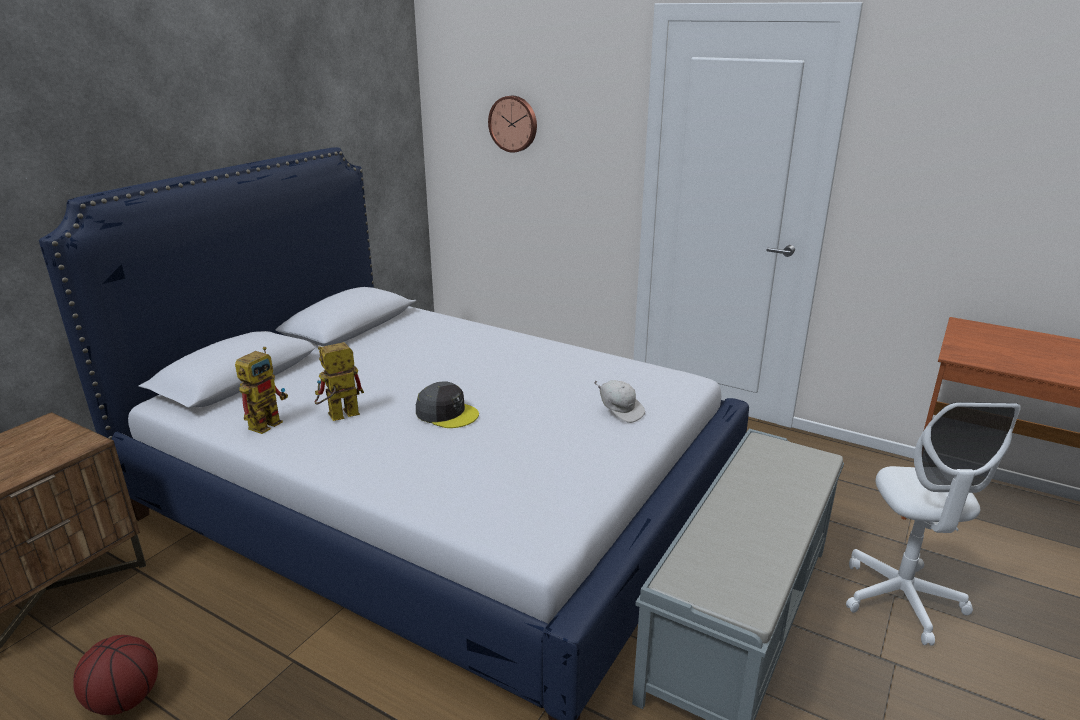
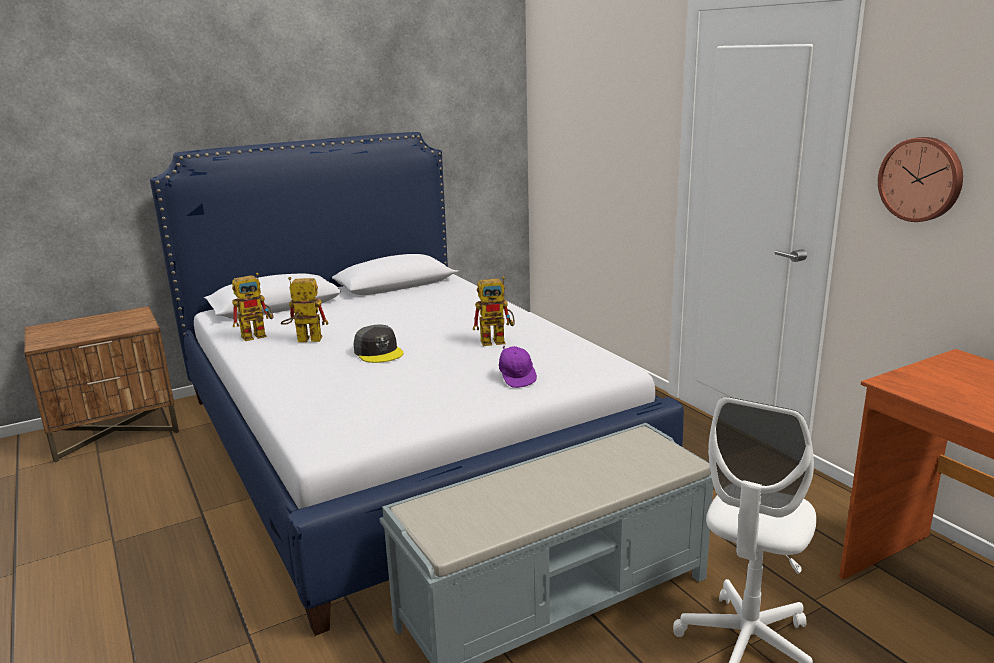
camera: 30 degrees right, 5 degrees down
basketball [73,635,158,715] -> none
wall clock [488,96,537,153] -> wall clock moved to [878,137,963,222]
white cap [594,380,645,423] -> purple cap [499,346,537,388]
none -> toy robot [473,276,515,346]

